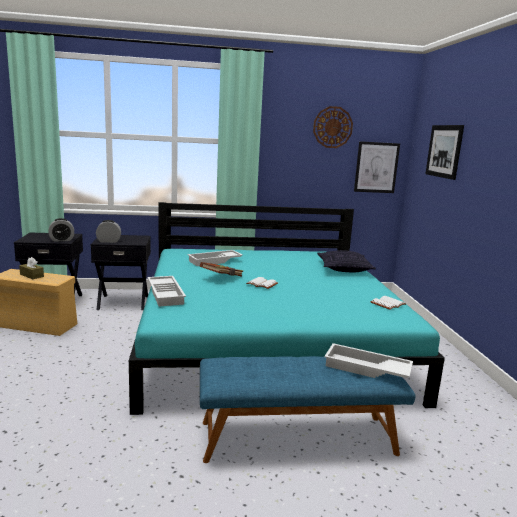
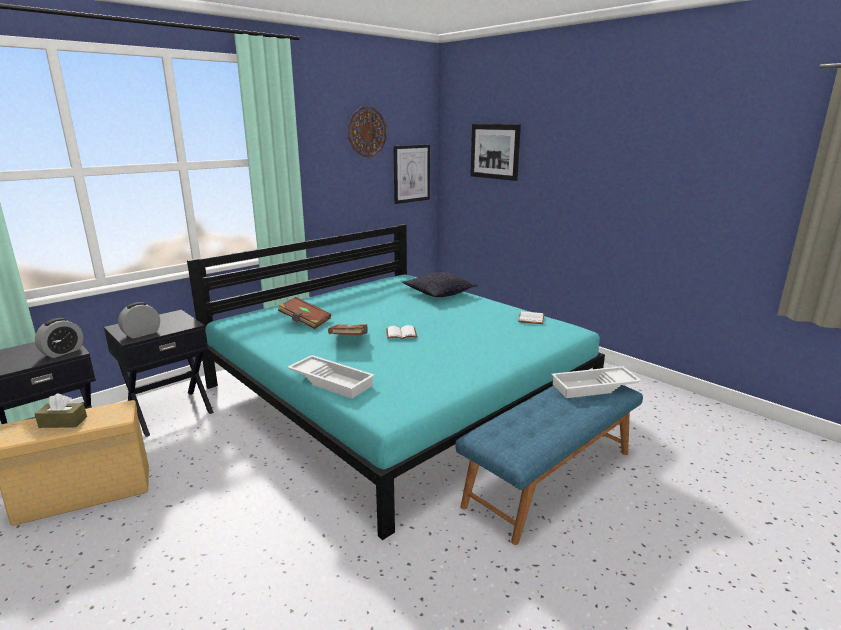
camera: 35 degrees left, 5 degrees up
white tray [188,250,242,266] -> brown book [278,297,331,329]

